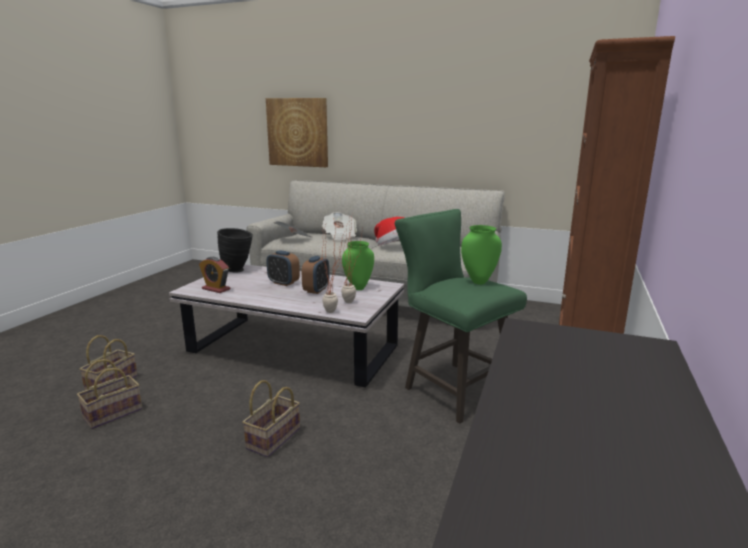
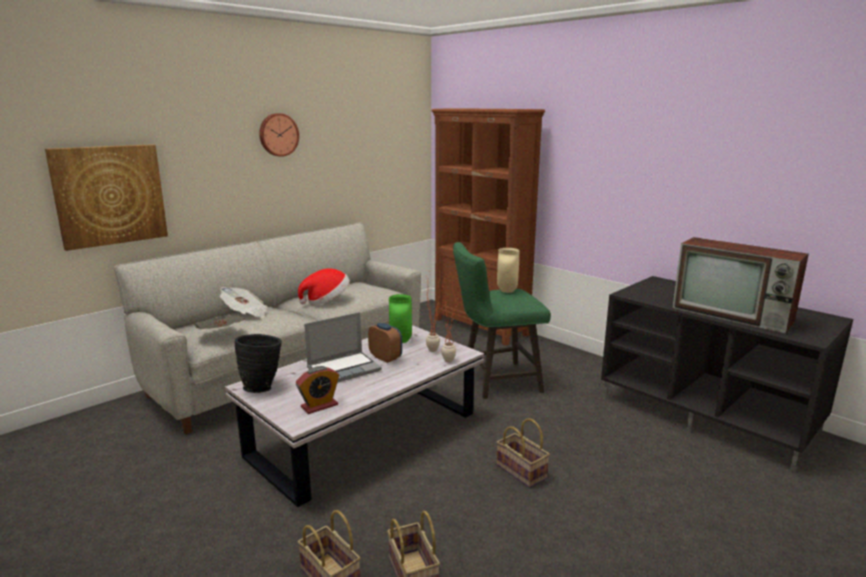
camera: 65 degrees left, 0 degrees up
alarm clock [266,250,300,286] -> laptop [304,312,382,383]
green vase [461,225,502,285] -> beige vase [497,248,519,293]
none -> wall clock [259,113,299,157]
none -> television [672,237,809,334]

